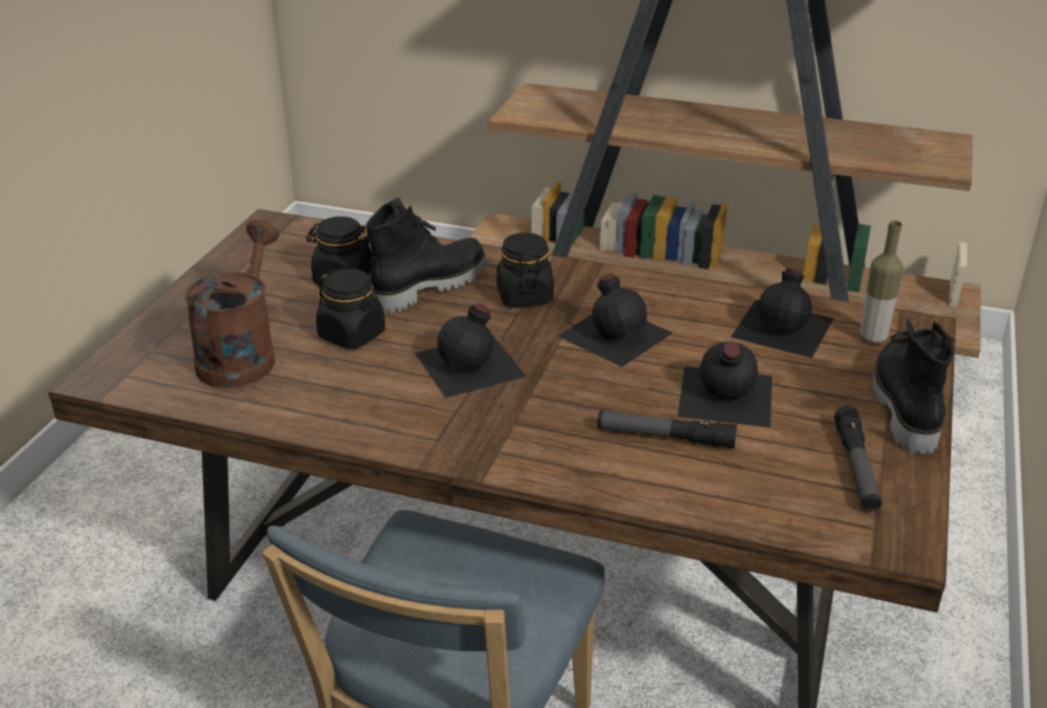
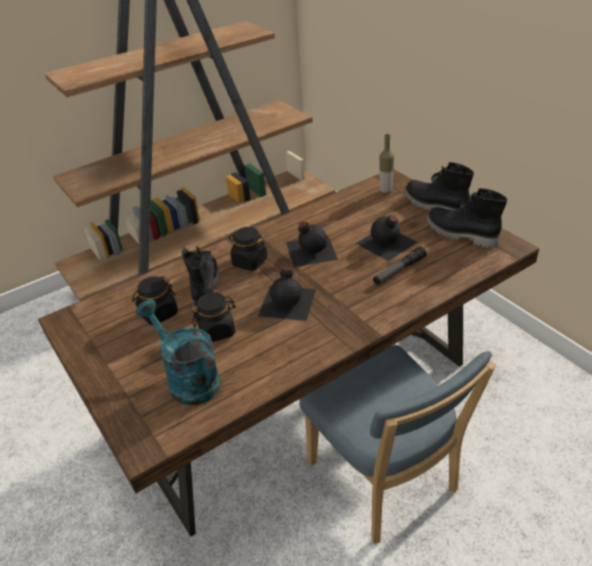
camera: 50 degrees left, 5 degrees up
brown watering can [184,220,279,388] -> turquoise watering can [136,299,221,405]
black bottle [731,267,834,358] -> none
flashlight [834,406,882,511] -> black boot [427,188,507,248]

